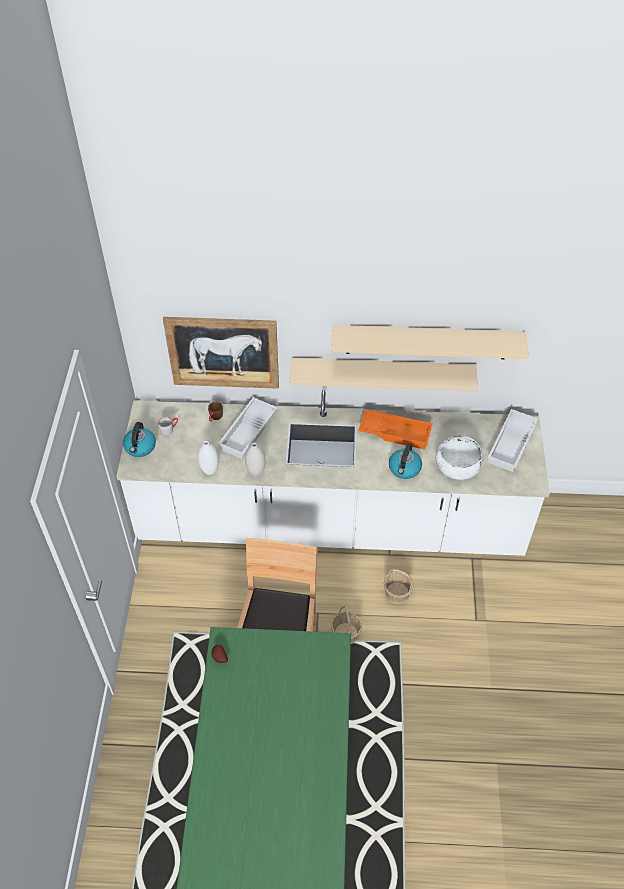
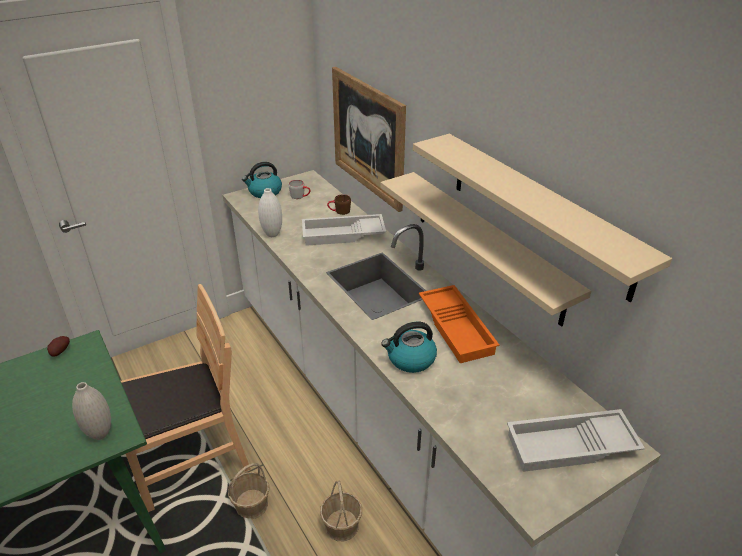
camera: 55 degrees right, 15 degrees down
white vase [245,443,266,476] -> white vase moved to [72,382,111,440]
white bowl [435,436,484,480] -> none

